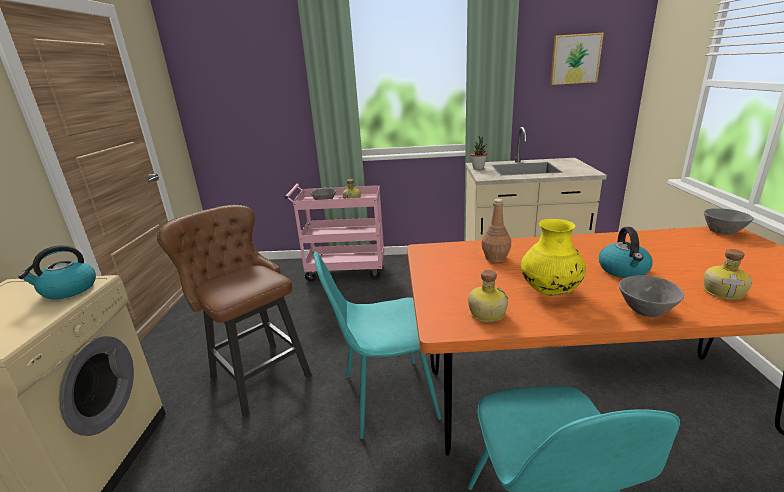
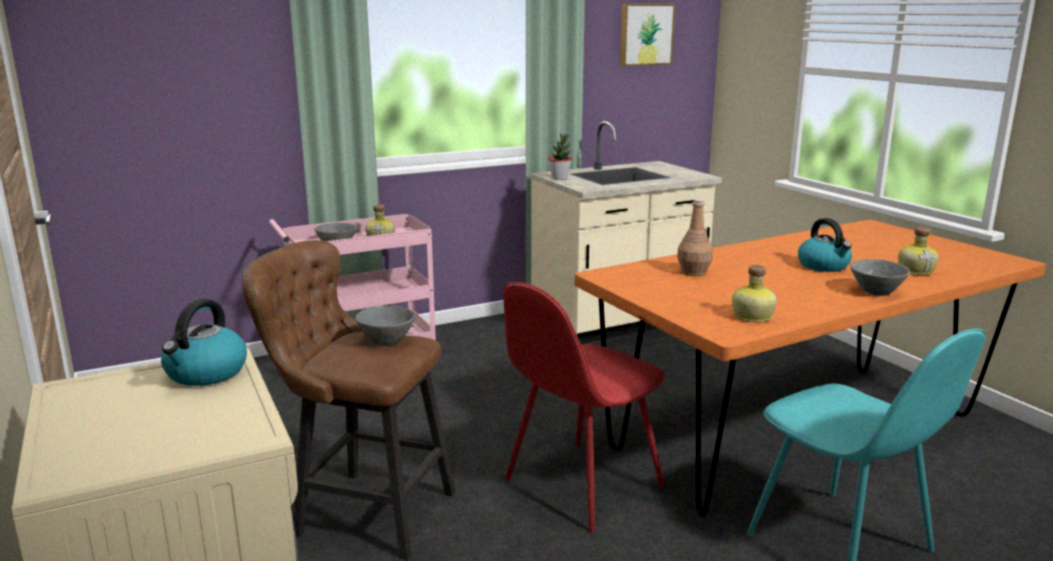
camera: 30 degrees left, 5 degrees down
turquoise chair [314,251,441,439] -> red chair [503,282,665,532]
yellow vase [521,219,586,296] -> none
grey bowl [704,208,754,235] -> grey bowl moved to [355,306,415,346]

